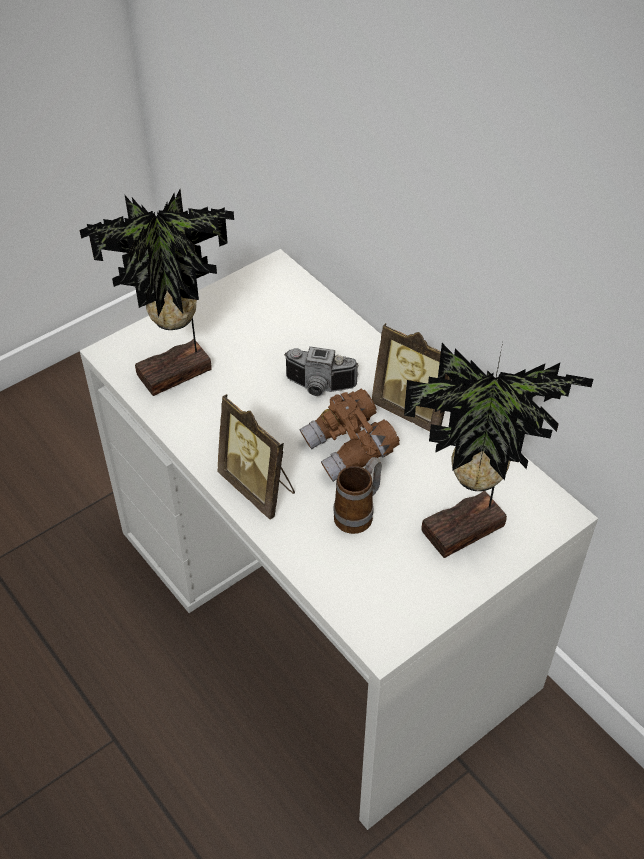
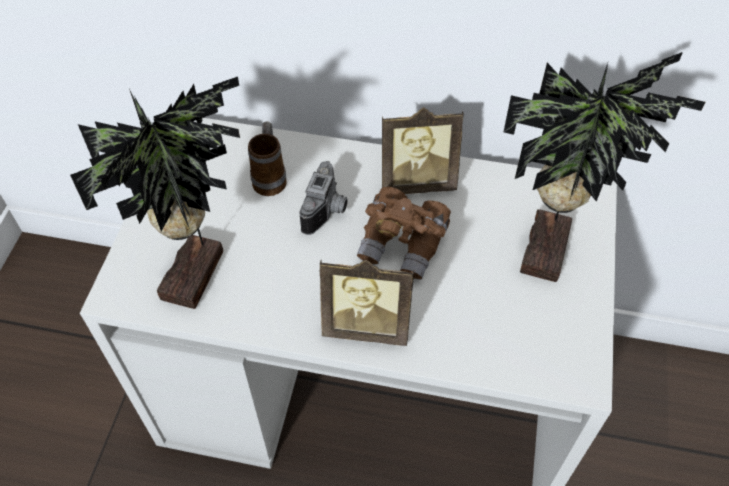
camera: 40 degrees left, 5 degrees up
camera [284,346,359,396] -> camera turned 45 degrees counterclockwise [299,161,347,235]
mug [333,457,382,534] -> mug moved to [248,121,287,196]

